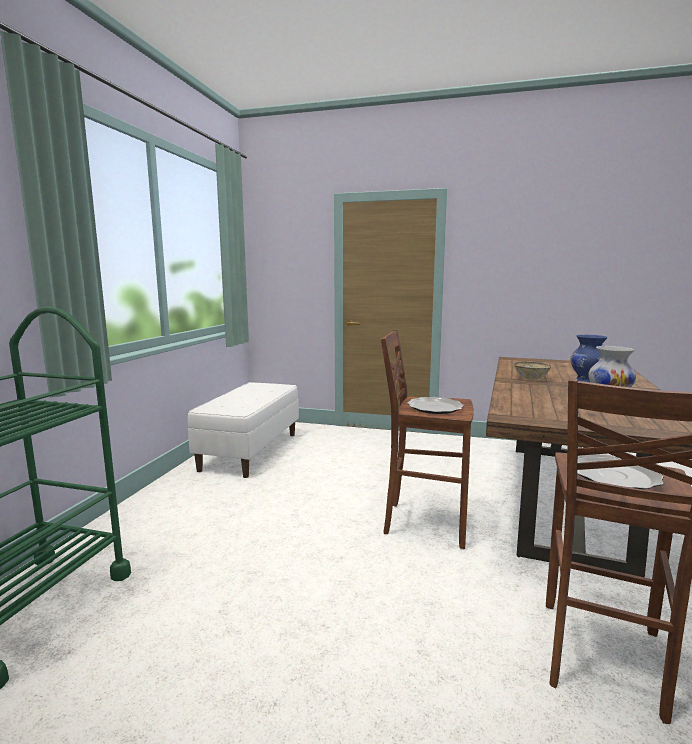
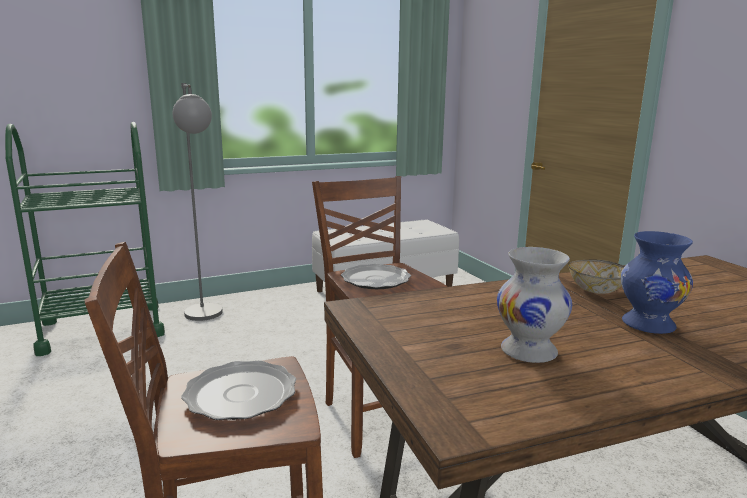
camera: 50 degrees right, 5 degrees up
none -> grey floor lamp [173,83,223,321]

